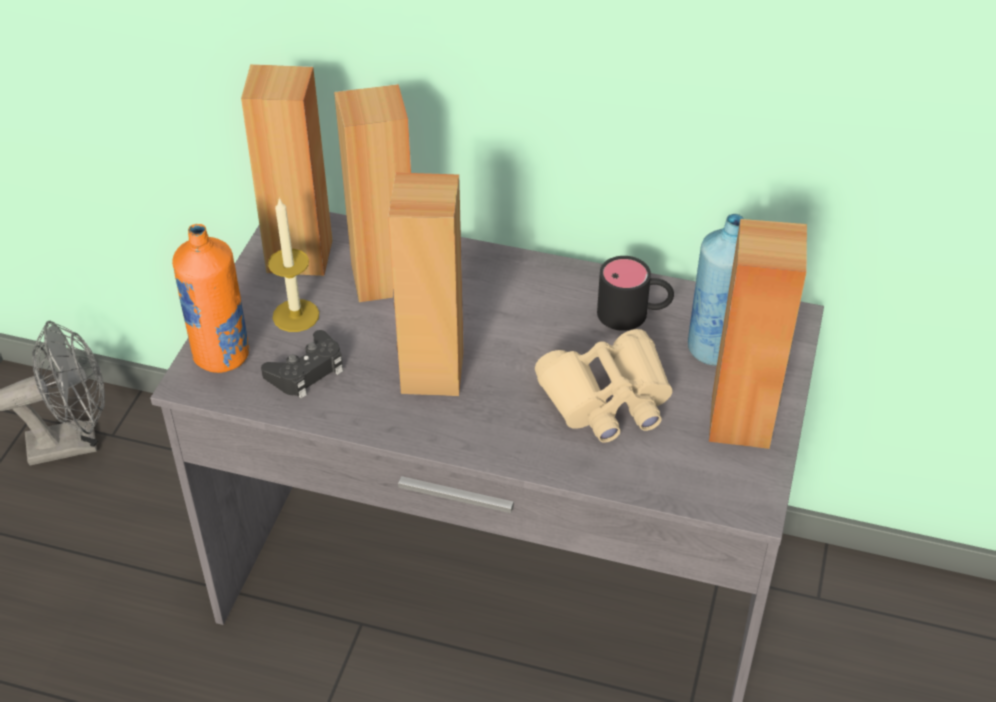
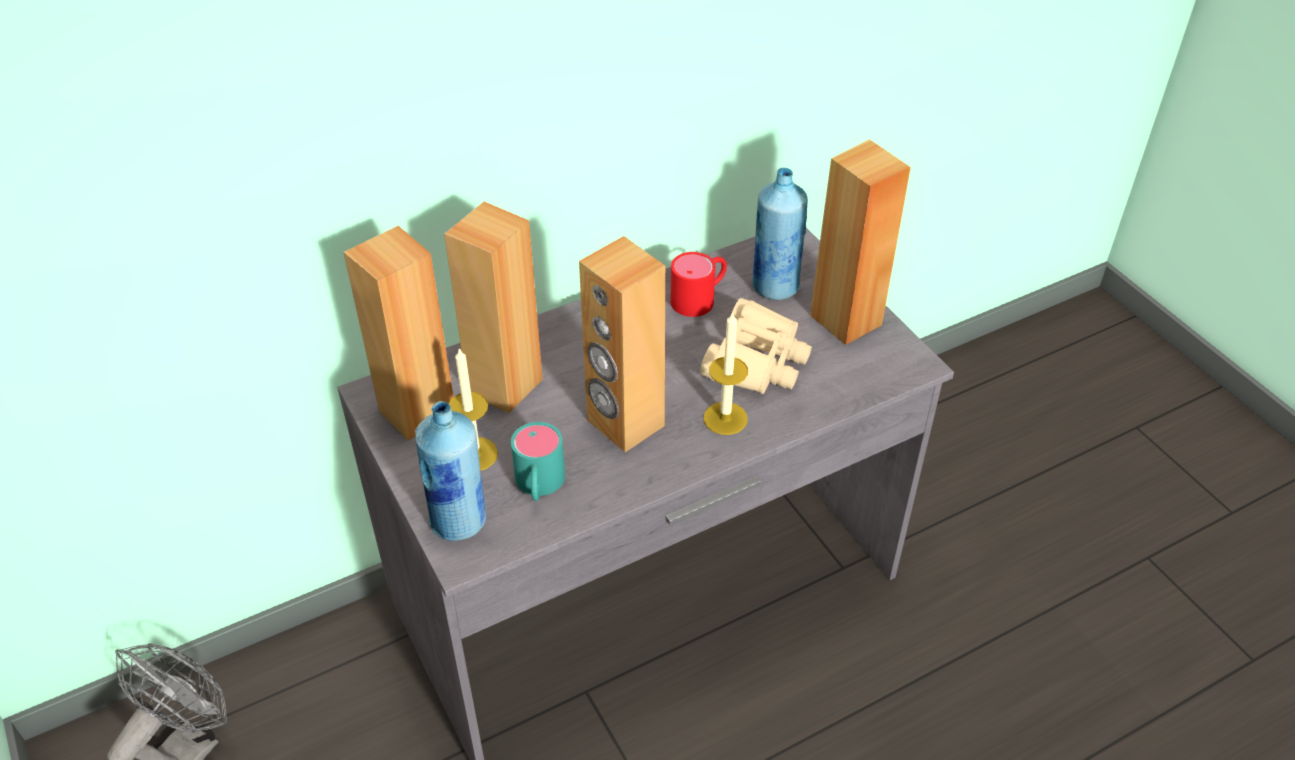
camera: 45 degrees left, 0 degrees up
orange bottle [172,224,249,373] -> blue bottle [415,401,486,541]
black game controller [261,330,343,398] -> turquoise mug [511,422,565,501]
black mug [597,256,674,331] -> red mug [670,252,727,317]
none -> candle [704,311,748,435]

